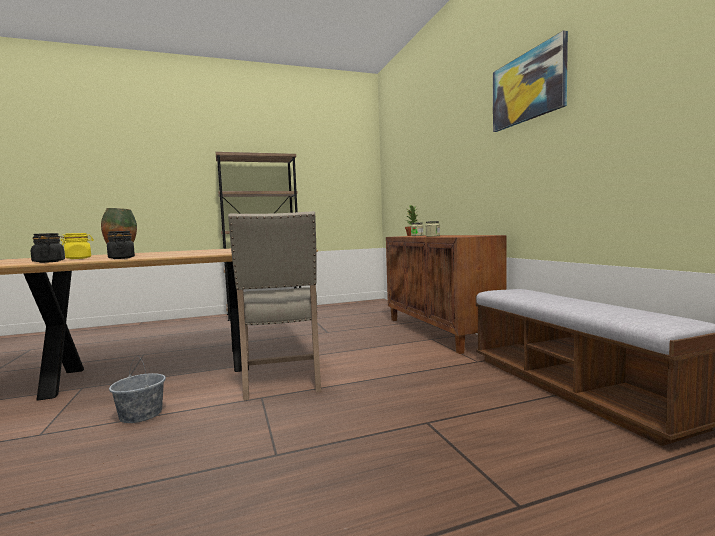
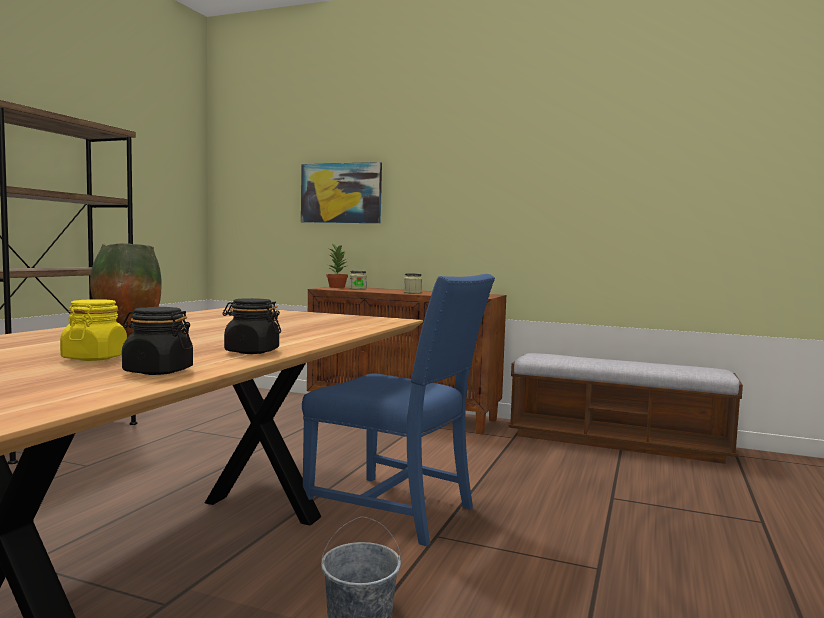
camera: 50 degrees left, 0 degrees up
beige chair [228,211,321,400] -> blue chair [302,274,495,547]
picture [493,30,568,132] -> picture moved to [301,162,382,223]

